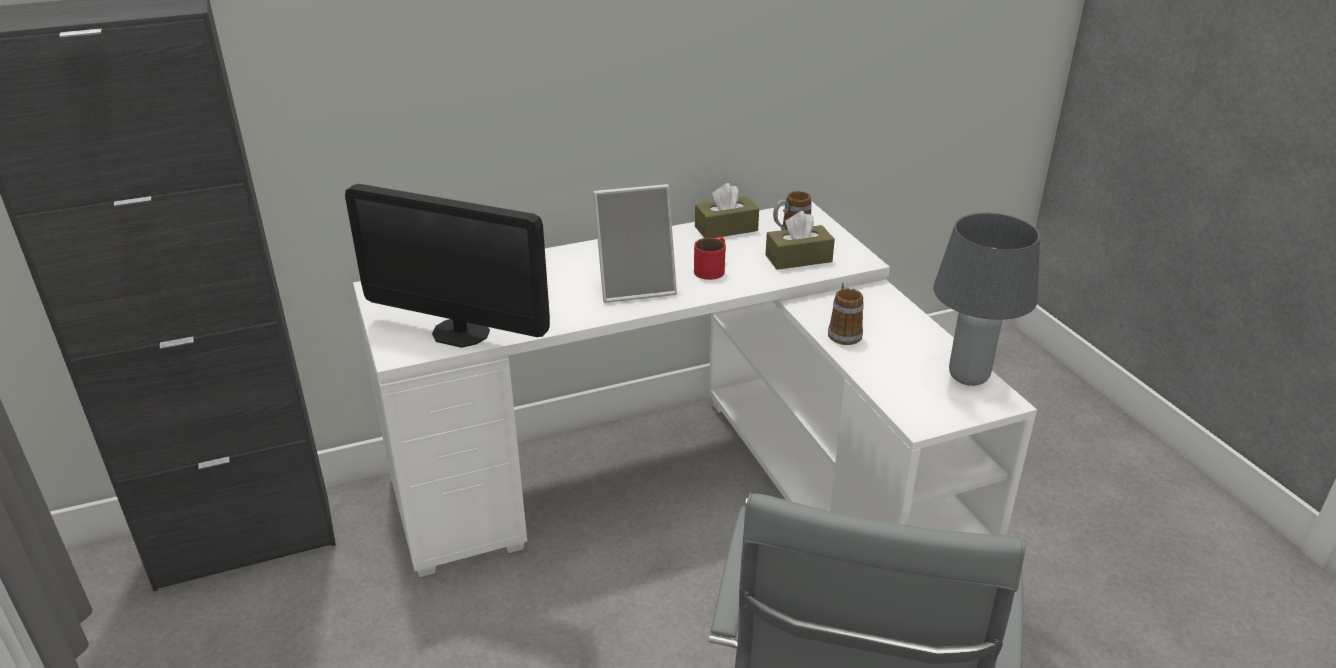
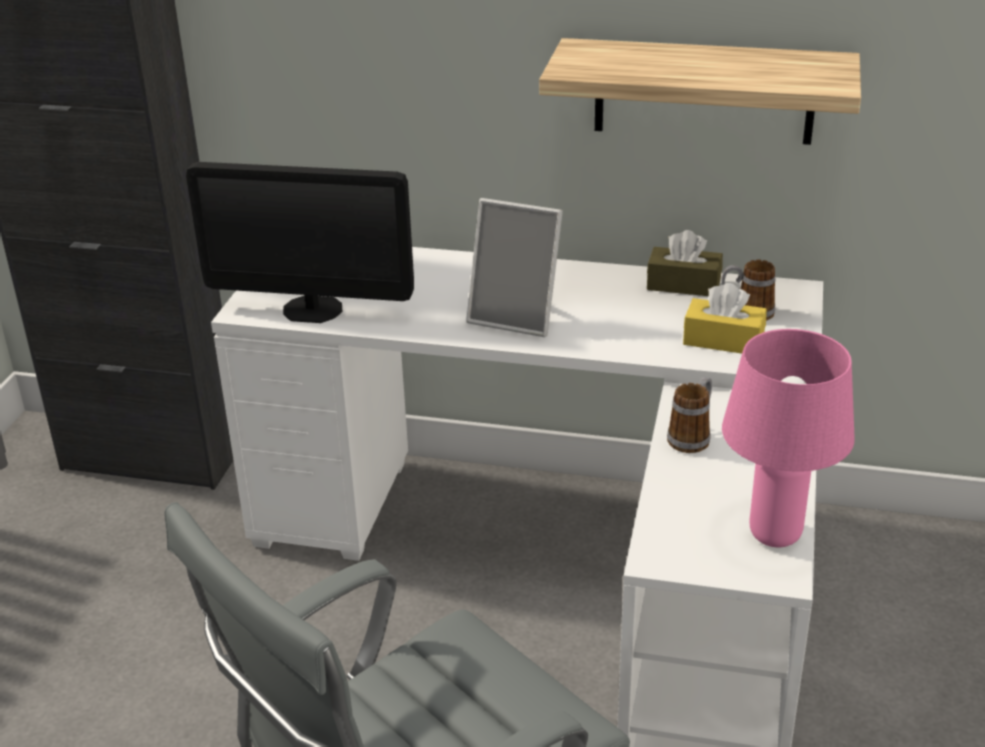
camera: 35 degrees right, 0 degrees up
monitor [345,184,550,348] -> monitor turned 45 degrees counterclockwise [186,162,414,323]
red mug [694,237,726,280] -> none
brown tissue box [766,211,835,270] -> yellow tissue box [683,283,767,354]
grey table lamp [933,213,1040,386] -> pink table lamp [722,329,855,547]
none -> shelf [539,38,861,145]

